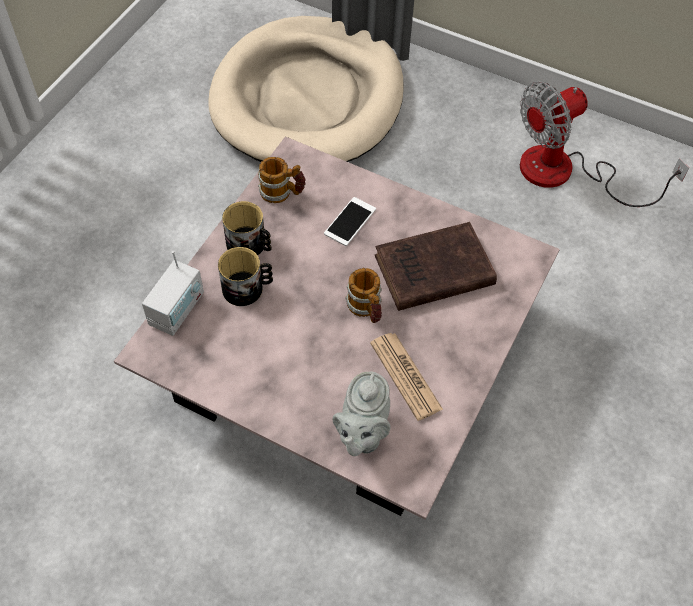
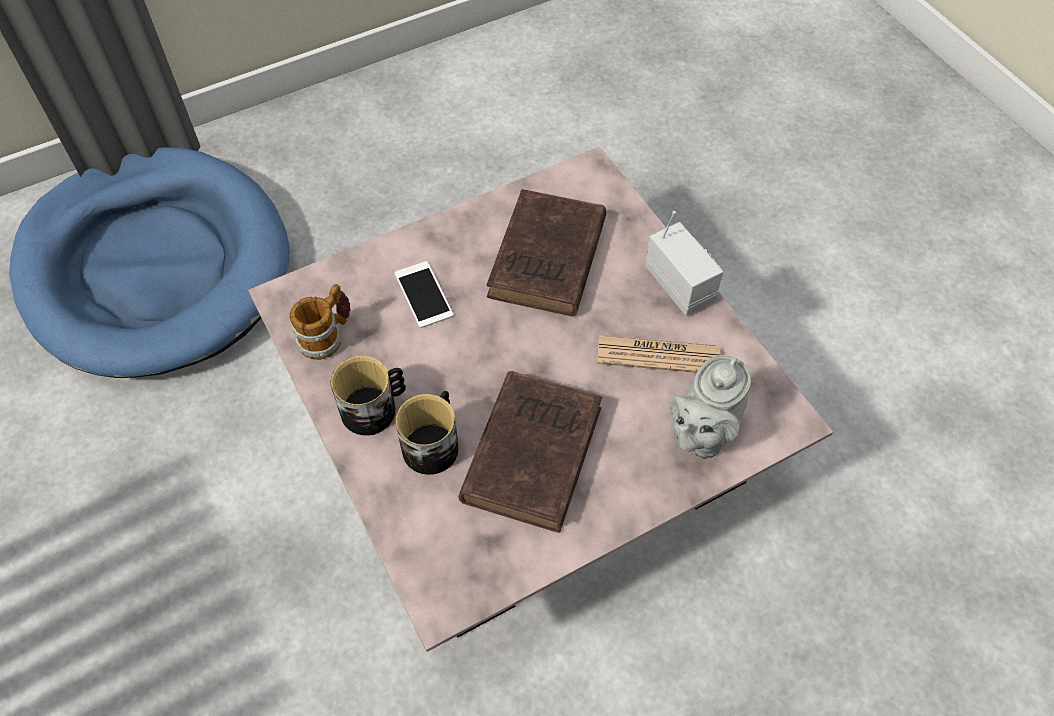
camera: 55 degrees left, 0 degrees up
radio [142,251,204,336] -> radio moved to [645,211,723,316]
beige dog bed [208,16,404,162] -> blue dog bed [9,147,289,378]
grey teapot [333,372,391,456] -> grey teapot turned 75 degrees clockwise [670,355,751,459]
mug [345,268,382,323] -> none
fan [520,81,689,207] -> none
none -> brown book [458,371,602,533]

